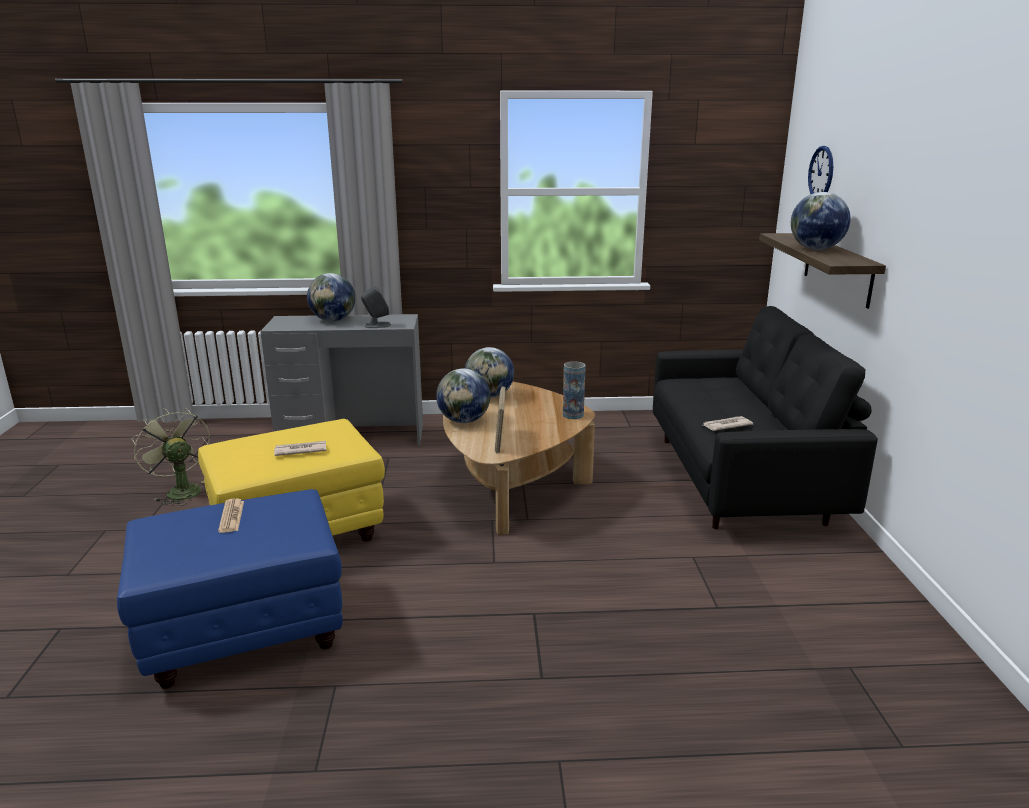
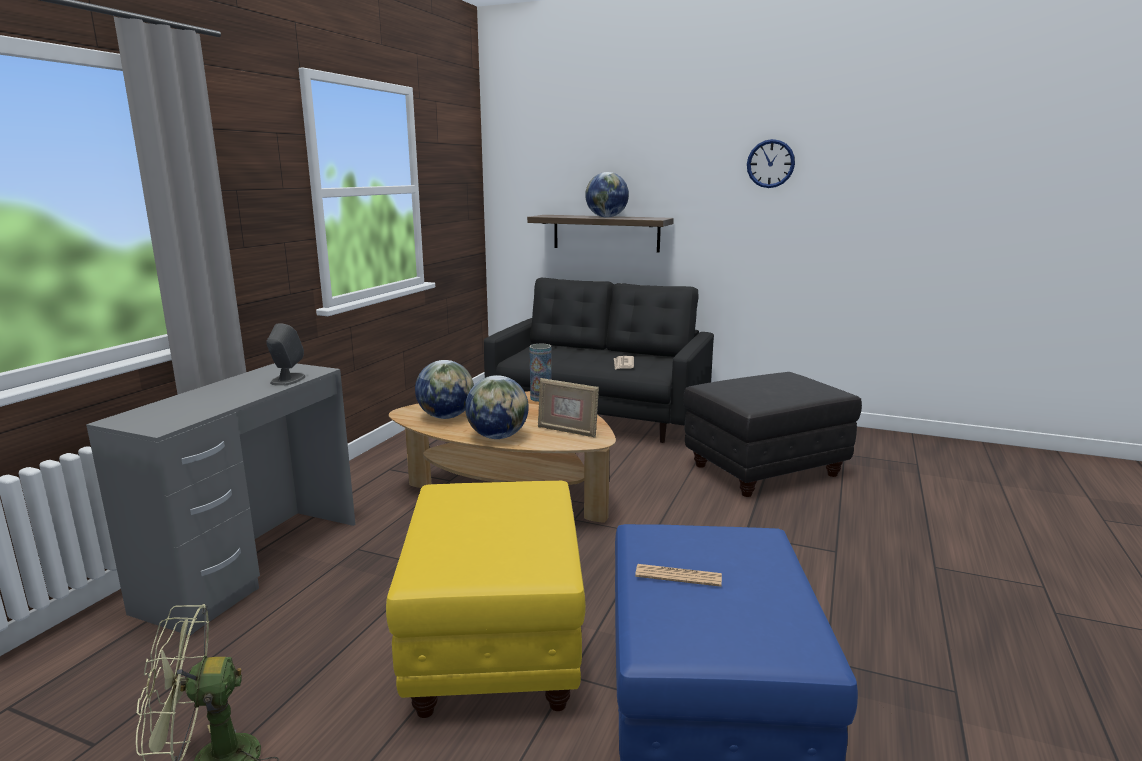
camera: 65 degrees left, 5 degrees down
newspaper [274,441,326,456] -> none
globe [307,273,355,321] -> none
wall clock [808,146,833,194] -> wall clock moved to [747,139,795,188]
none -> black ottoman [683,372,862,497]

